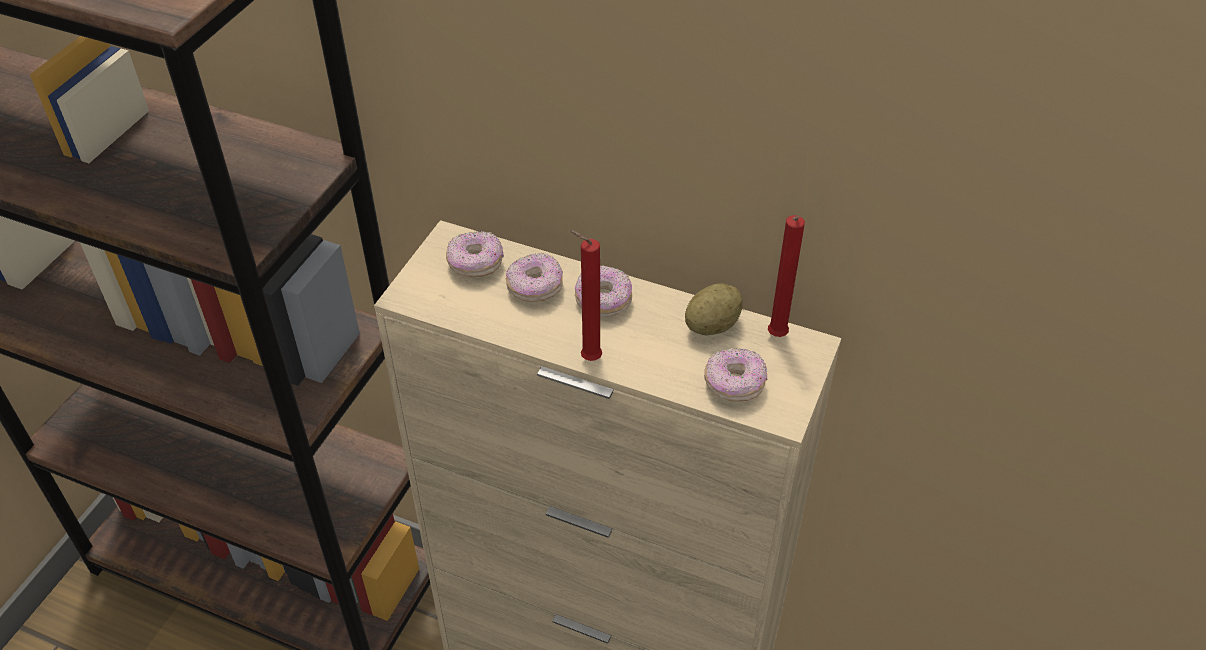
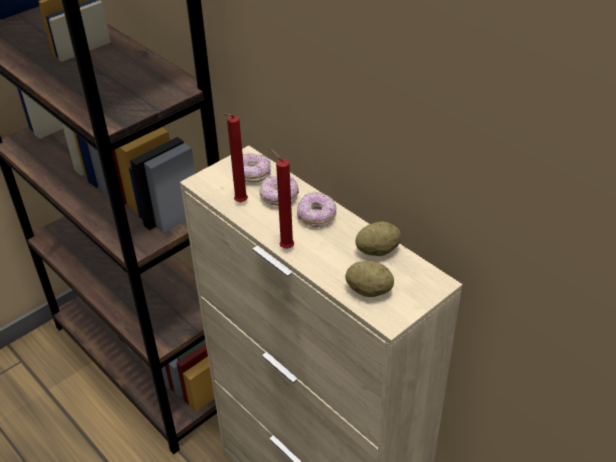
camera: 25 degrees right, 5 degrees down
donut [704,348,768,401] -> potato [345,261,394,297]
red candle [768,215,805,337] -> red candle moved to [223,113,248,202]

